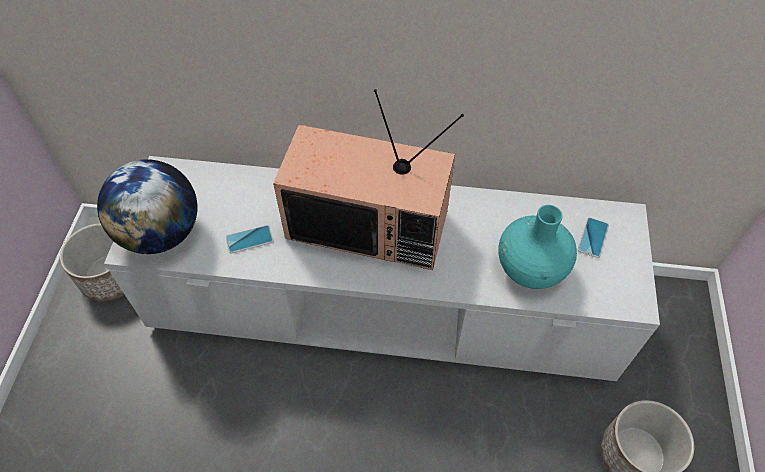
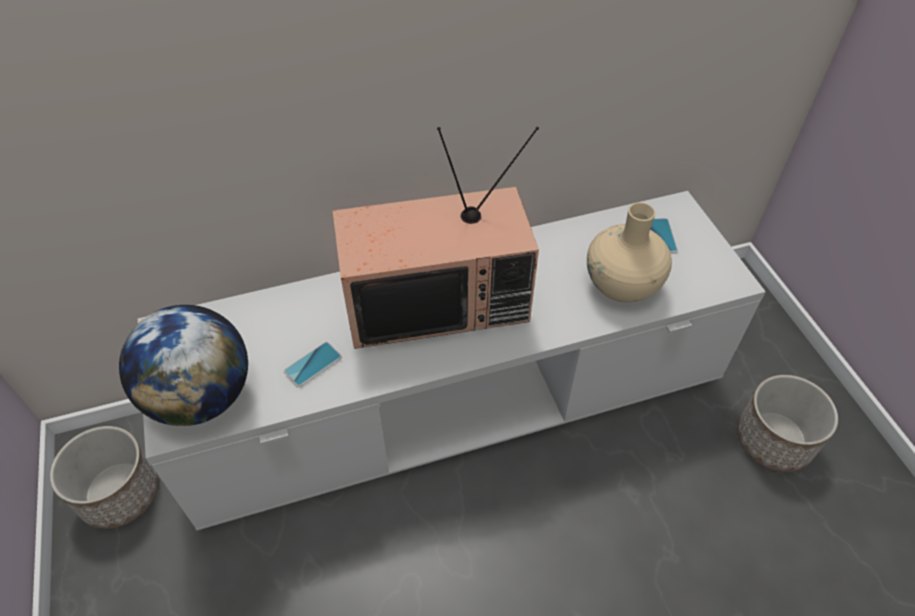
camera: 25 degrees left, 5 degrees down
turquoise vase [498,205,577,289] -> beige vase [587,202,672,302]

